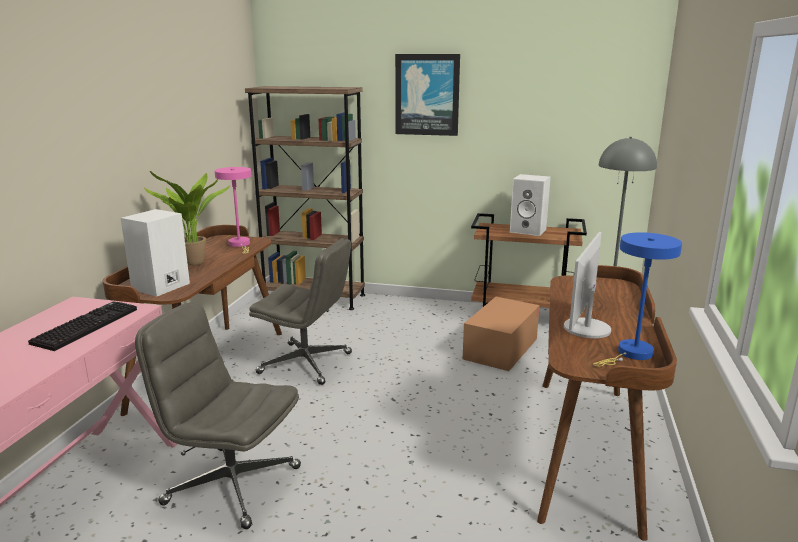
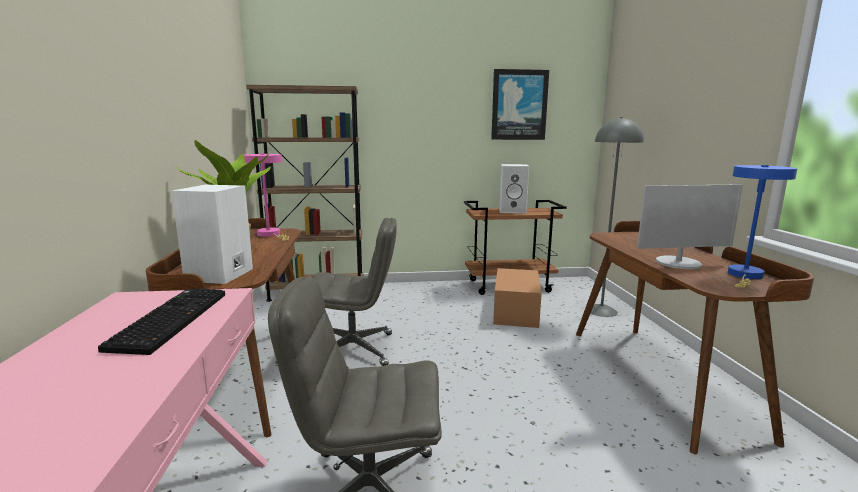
camera: 20 degrees left, 5 degrees down
picture [395,54,460,136] -> picture moved to [491,69,549,140]
monitor [564,232,611,338] -> monitor turned 105 degrees counterclockwise [637,184,743,270]

